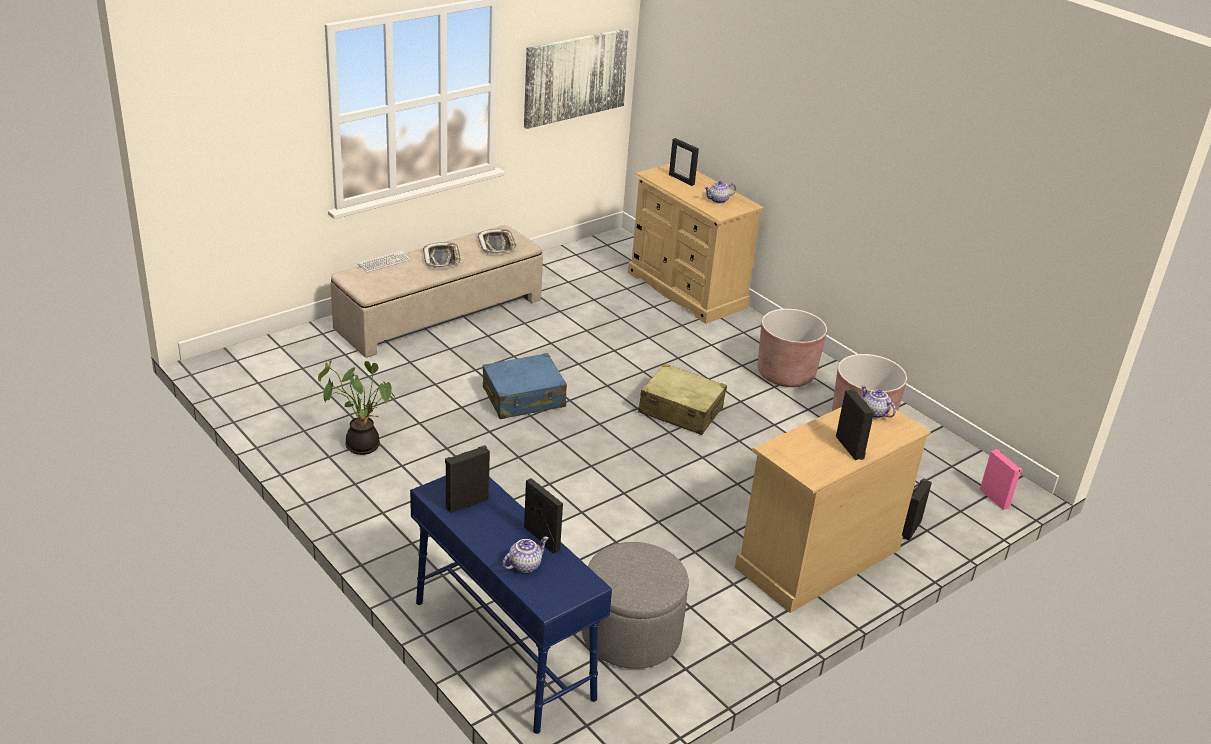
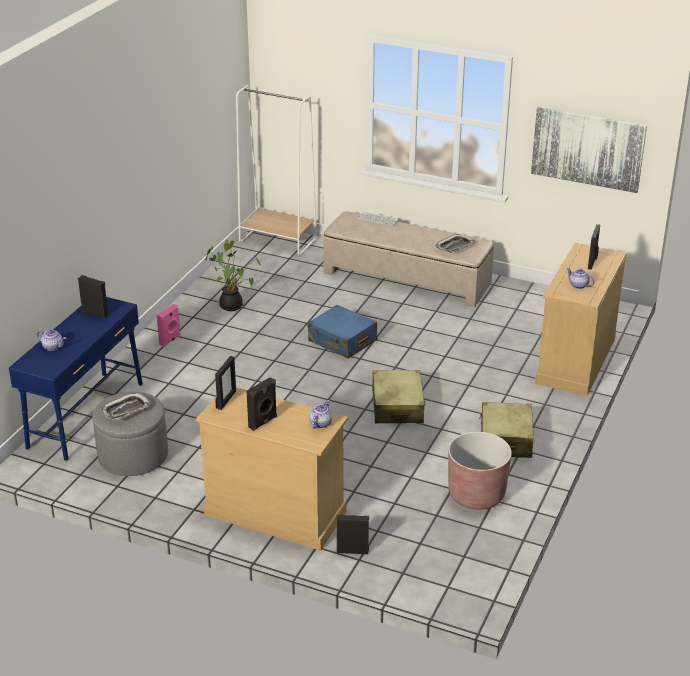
camera: 65 degrees right, 0 degrees up
tray [423,242,461,268] -> tray moved to [100,393,151,420]
picture frame [524,478,563,554] -> picture frame moved to [215,356,236,410]
brown planter [758,309,827,387] -> beige suitcase [479,402,534,458]
pink speaker [980,449,1022,510] -> pink speaker moved to [157,304,181,347]
none -> clothes rack [236,85,317,255]

